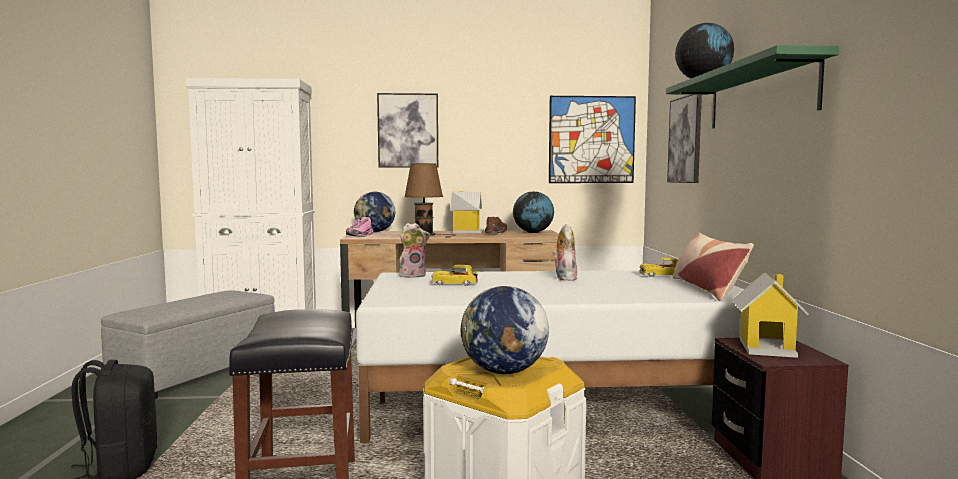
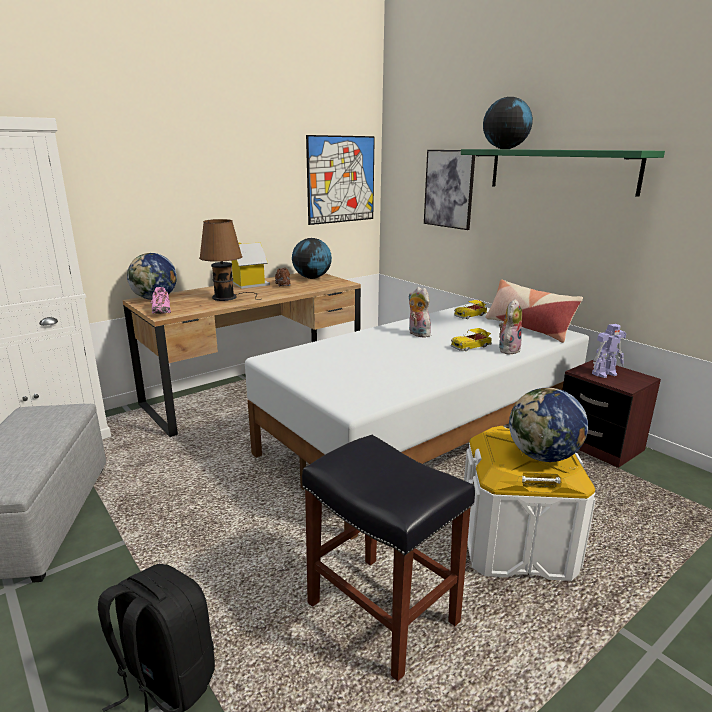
camera: 35 degrees left, 15 degrees up
picture [377,93,438,168] -> none
plush toy [399,223,430,278] -> plush toy moved to [499,299,522,355]
toy car [431,265,479,286] -> toy car moved to [451,328,492,351]
toy house [732,273,809,358] -> toy robot [592,324,626,378]

